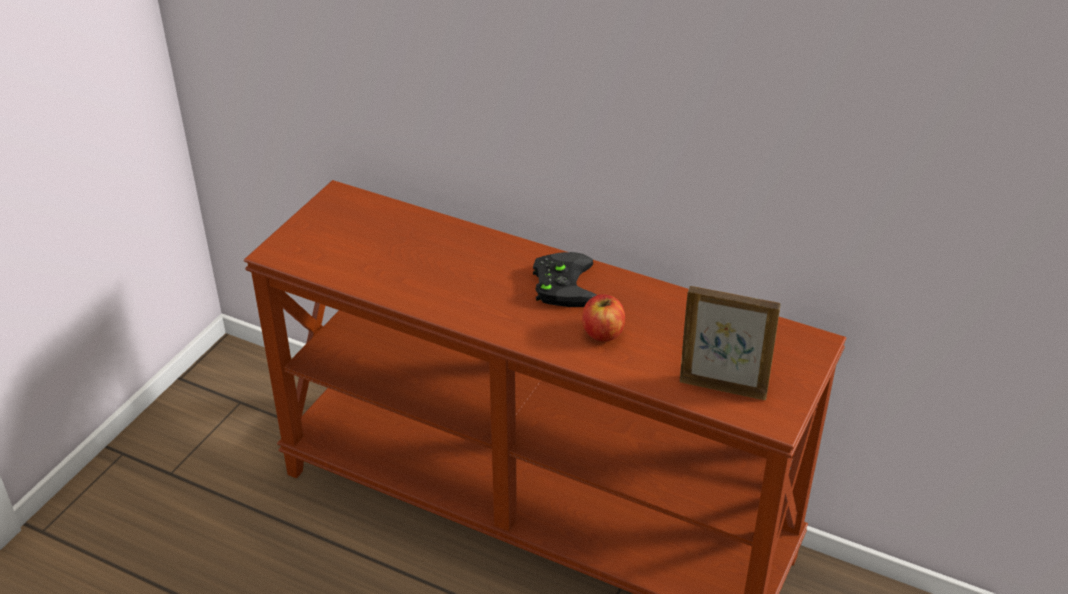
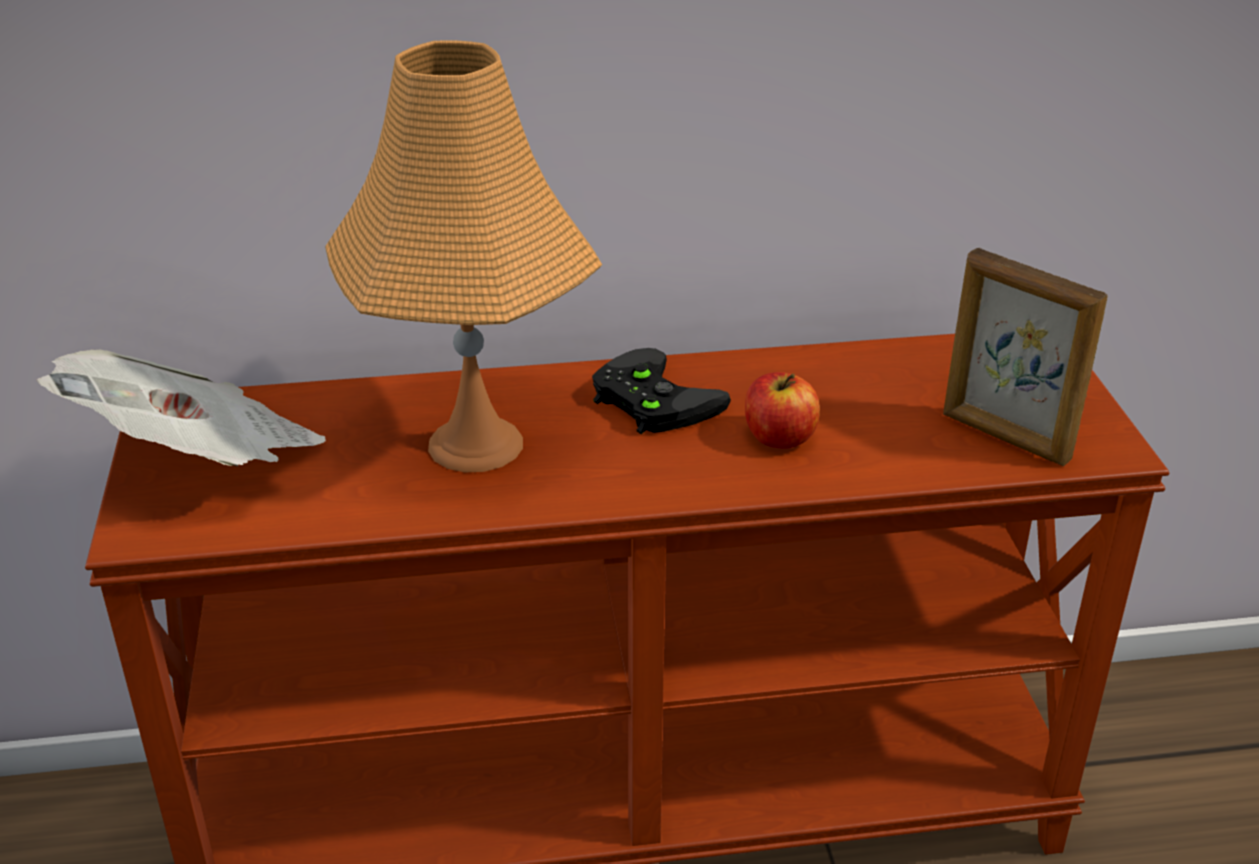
camera: 35 degrees left, 5 degrees down
picture frame [680,286,781,400] -> picture frame turned 120 degrees counterclockwise [943,248,1108,466]
none -> newspaper [36,350,326,466]
none -> orange table lamp [325,40,602,472]

